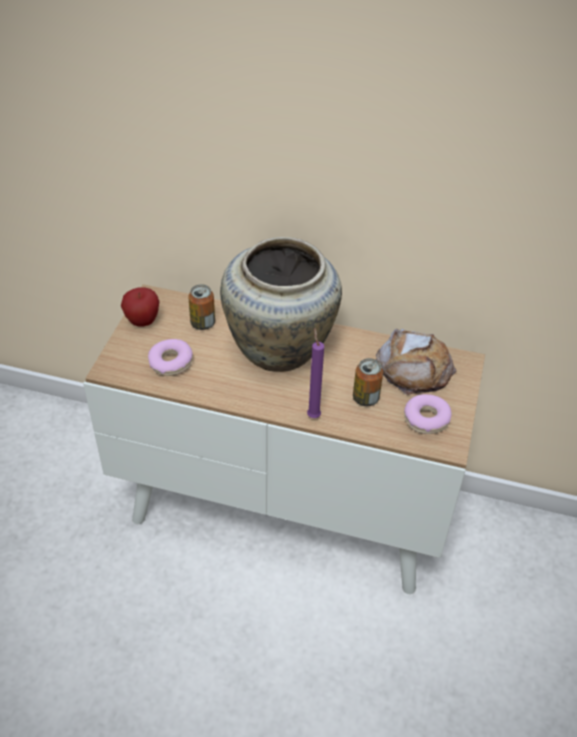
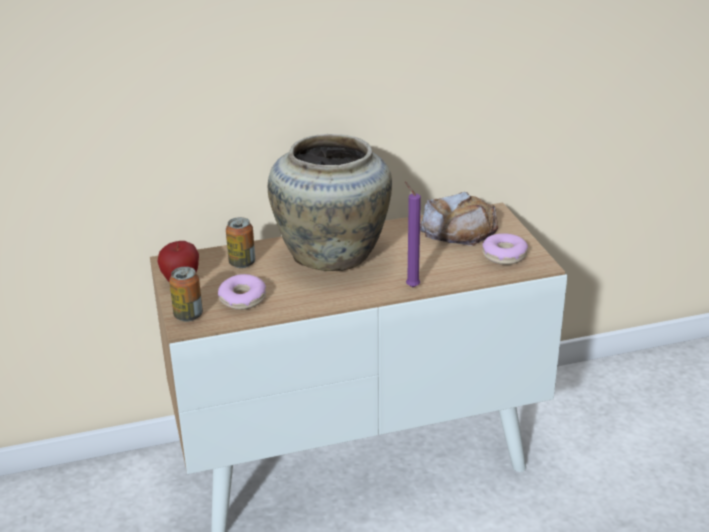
camera: 30 degrees left, 15 degrees down
can [353,358,383,406] -> can moved to [169,267,203,322]

